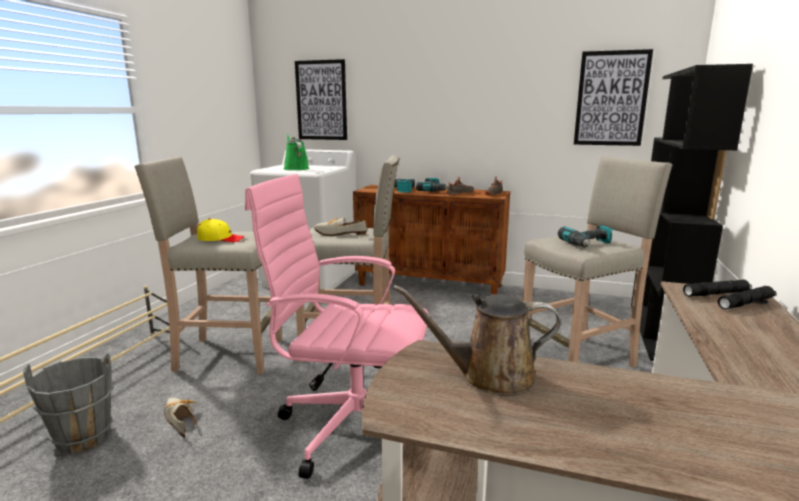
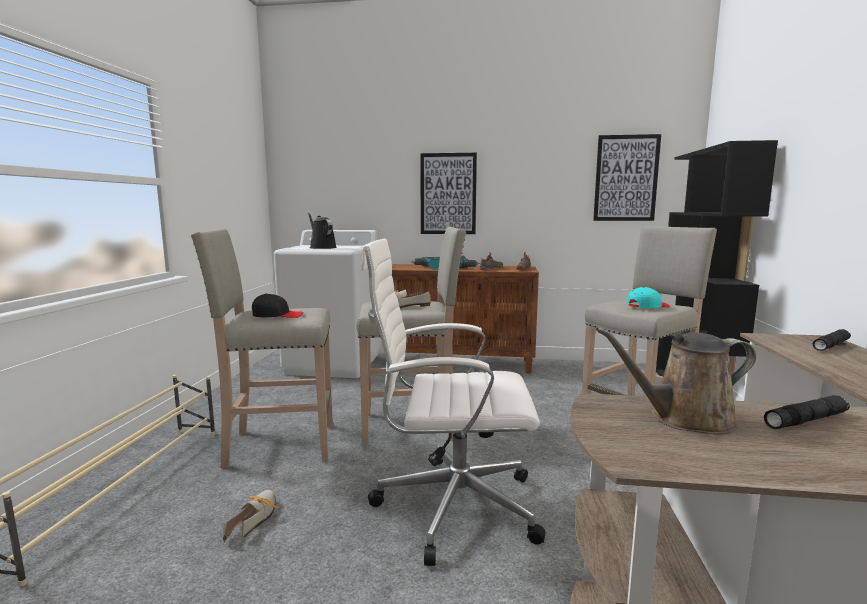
camera: 10 degrees left, 5 degrees down
grey bucket [23,354,114,453] -> none
shoe [164,398,198,438] -> shoe turned 60 degrees clockwise [223,490,279,543]
yellow cap [197,218,245,242] -> black cap [252,293,304,318]
pink office chair [245,174,428,479] -> white office chair [361,238,546,566]
green watering can [283,134,309,170] -> black watering can [308,213,337,249]
picture [295,59,347,140] -> picture moved to [420,153,477,234]
power drill [558,225,613,247] -> turquoise cap [627,286,670,308]
black flashlight [683,279,752,297] -> black flashlight moved to [764,395,850,429]

